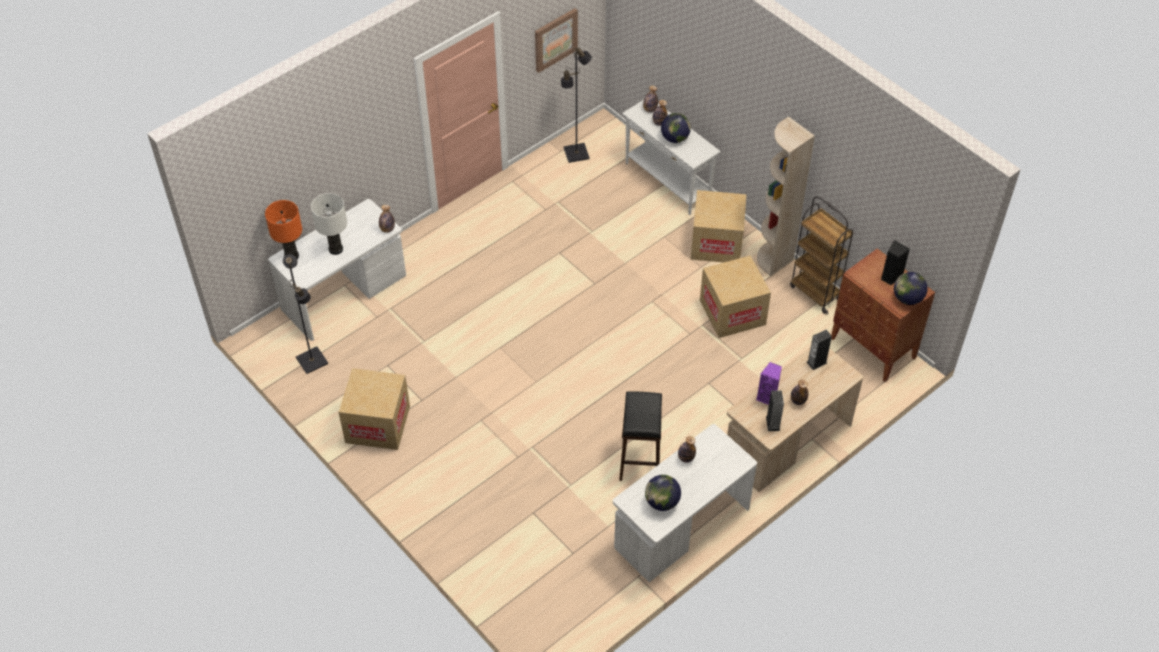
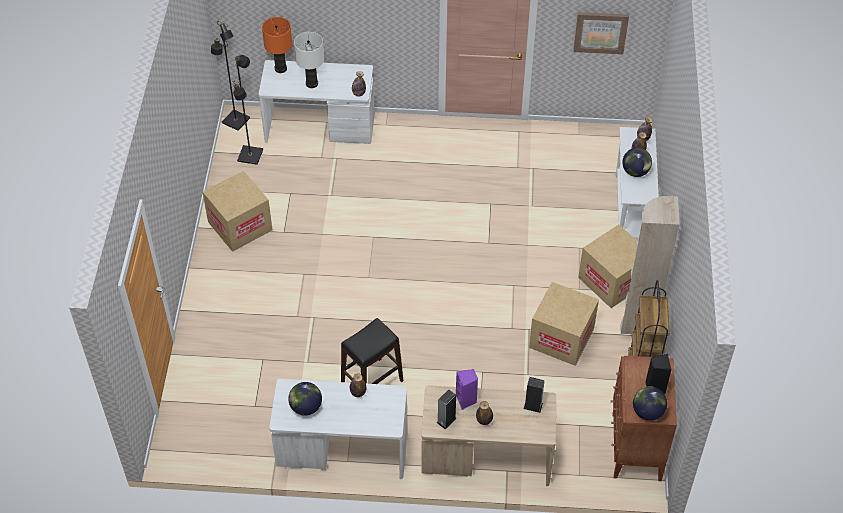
camera: 45 degrees right, 0 degrees up
black floor lamp [561,47,592,163] -> black floor lamp moved to [211,21,250,131]

